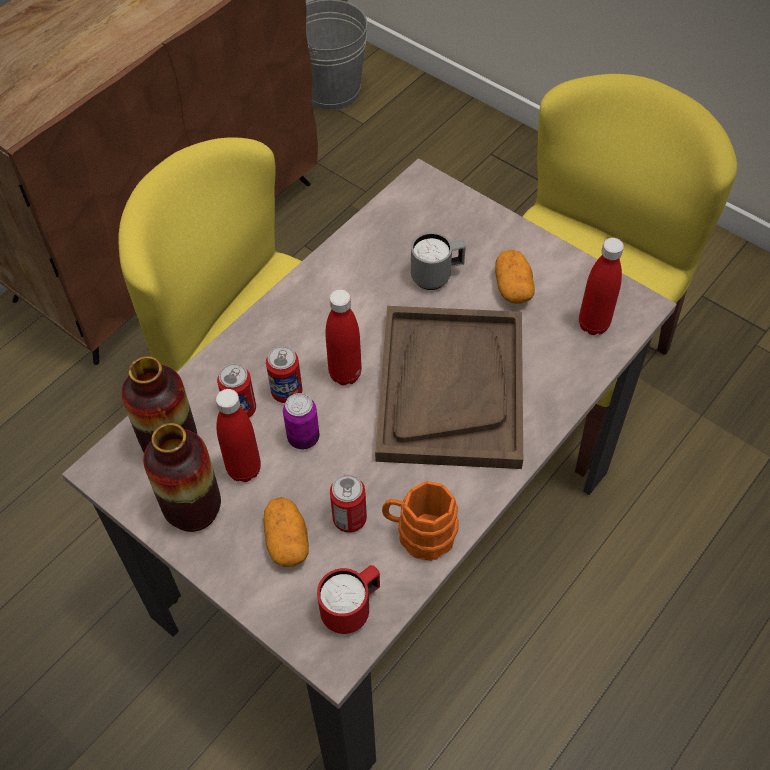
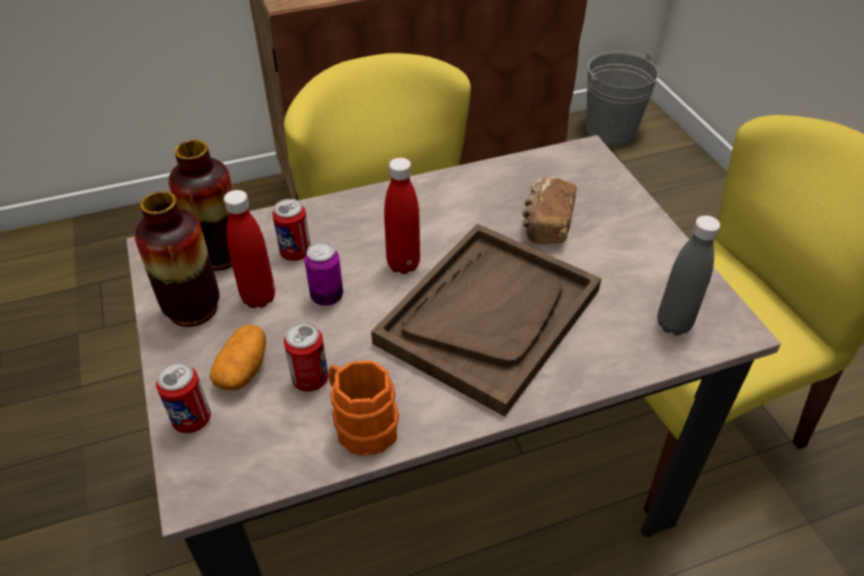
camera: 30 degrees right, 10 degrees down
can [266,346,302,403] -> can moved to [156,362,211,433]
red mug [317,565,380,634] -> none
grey mug [411,232,466,290] -> bread [522,176,577,244]
potato [495,250,535,304] -> none
red bottle [579,238,624,335] -> grey bottle [657,215,720,335]

